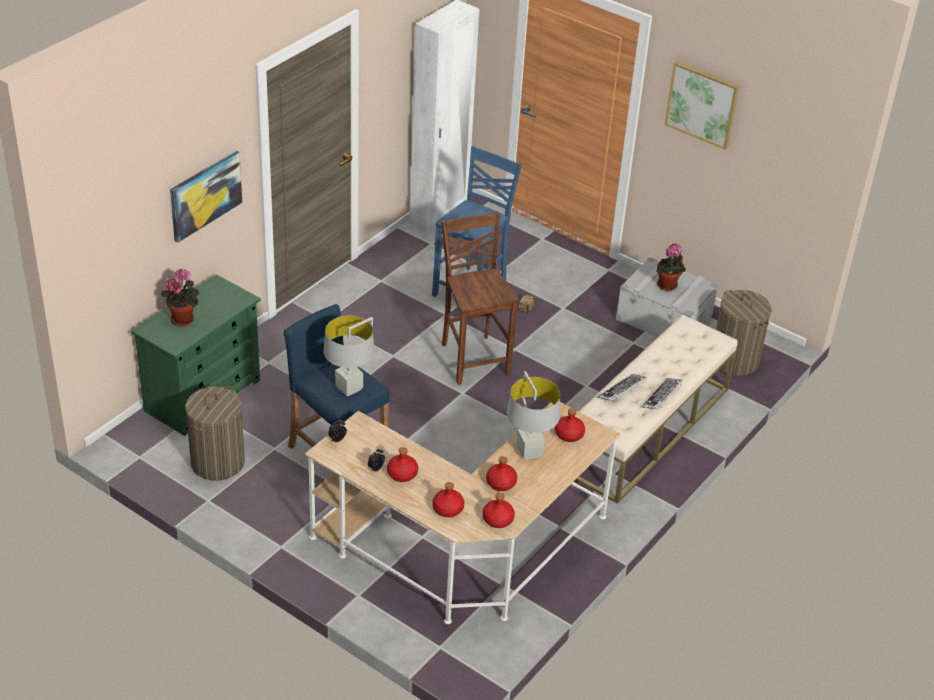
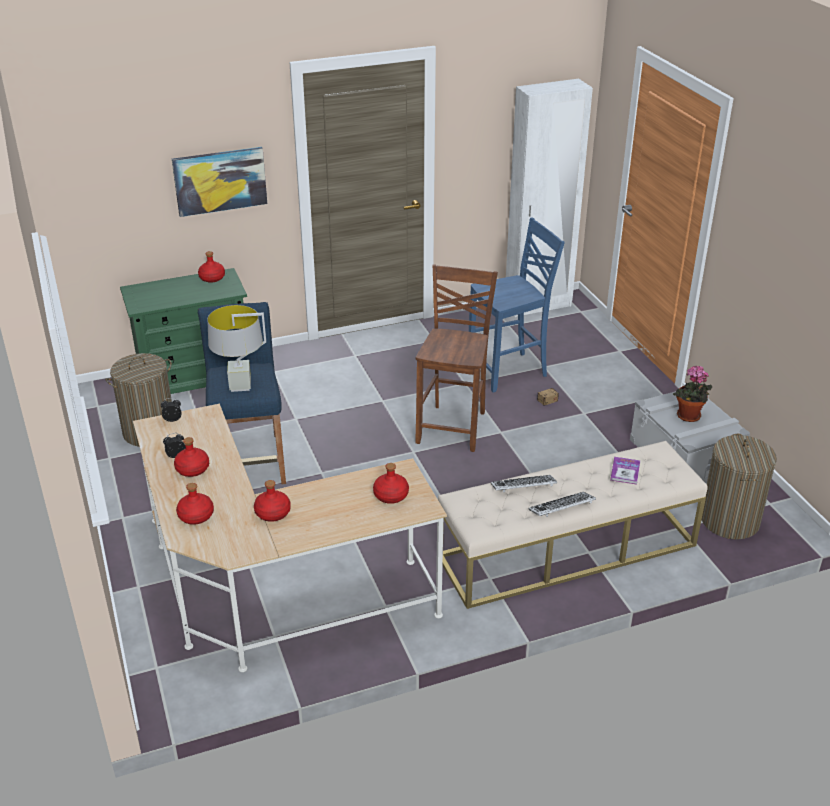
camera: 35 degrees right, 5 degrees down
potted plant [161,269,199,326] -> none
red bottle [483,493,515,528] -> red bottle moved to [198,251,225,283]
grey table lamp [507,371,560,460] -> none
picture [664,61,739,150] -> none
none -> book [610,457,640,485]

